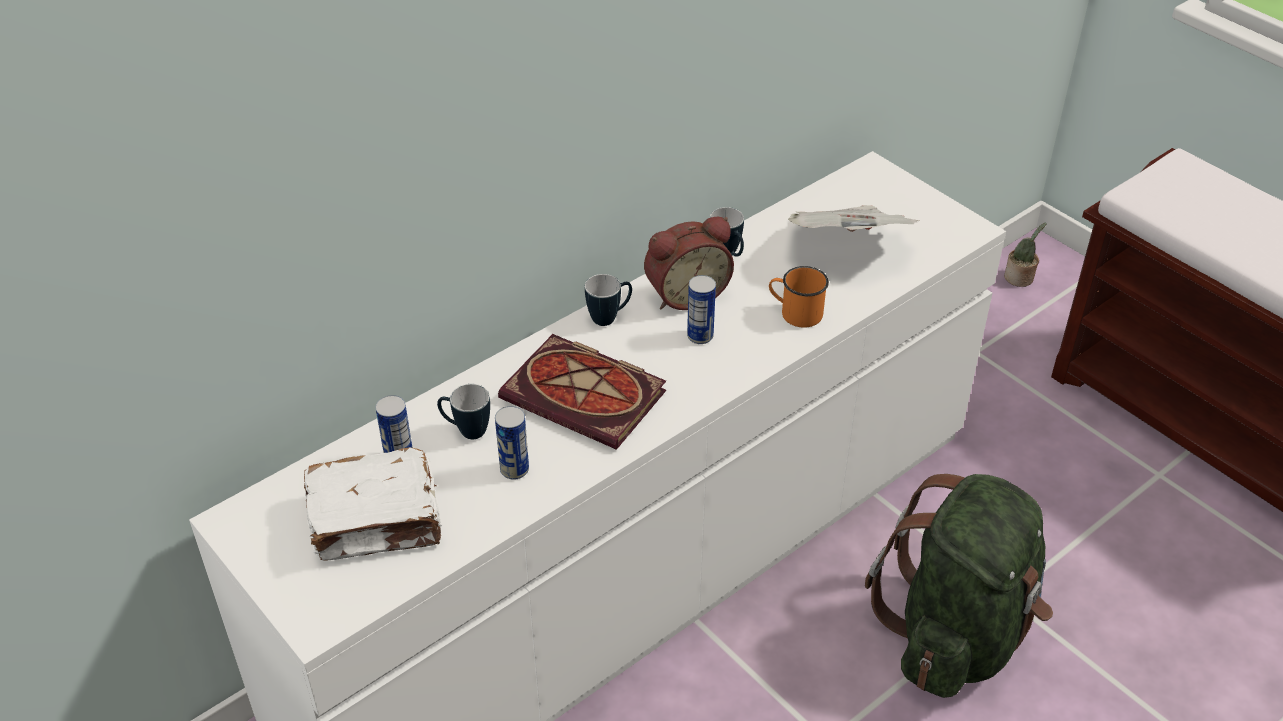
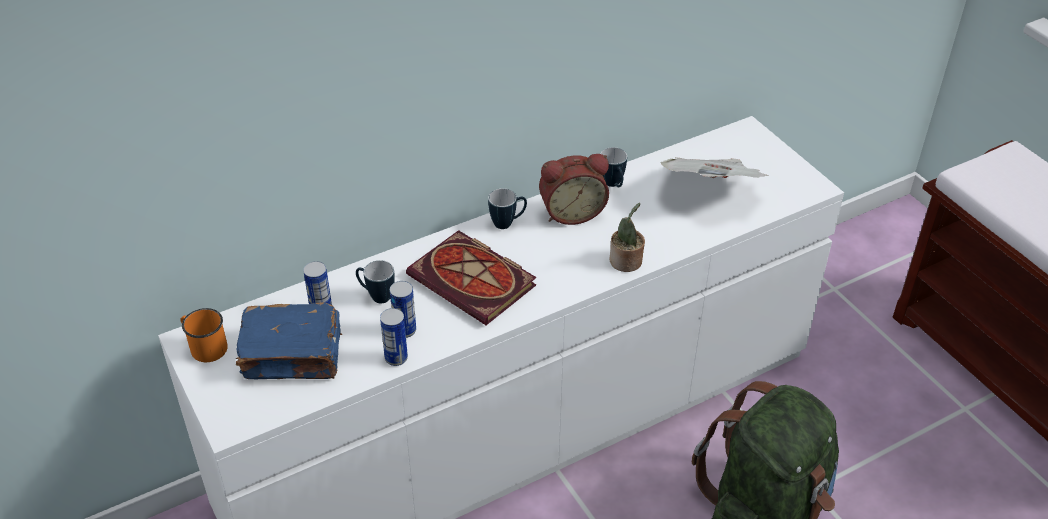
camera: 10 degrees right, 0 degrees up
white book [304,447,442,561] -> blue book [236,302,343,379]
can [687,275,716,344] -> can moved to [380,308,408,366]
orange mug [769,266,829,328] -> orange mug moved to [180,308,228,362]
potted plant [1004,222,1047,287] -> potted plant moved to [610,203,645,272]

